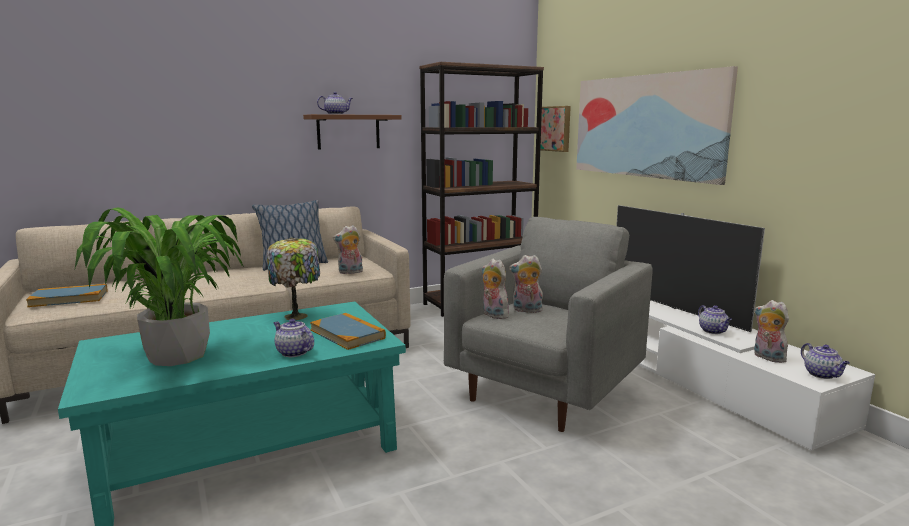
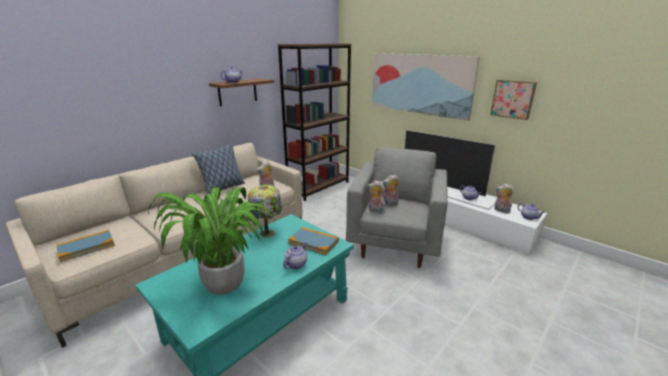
camera: 20 degrees left, 10 degrees up
teapot [273,318,314,357] -> teapot turned 105 degrees clockwise [283,242,307,269]
picture [540,106,571,152] -> picture moved to [490,79,537,120]

